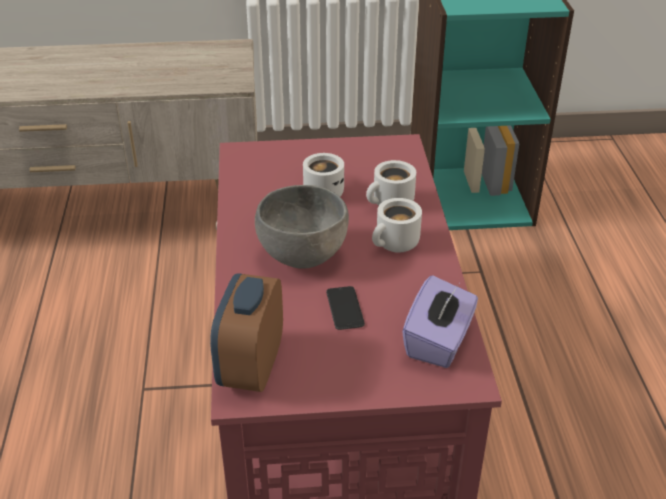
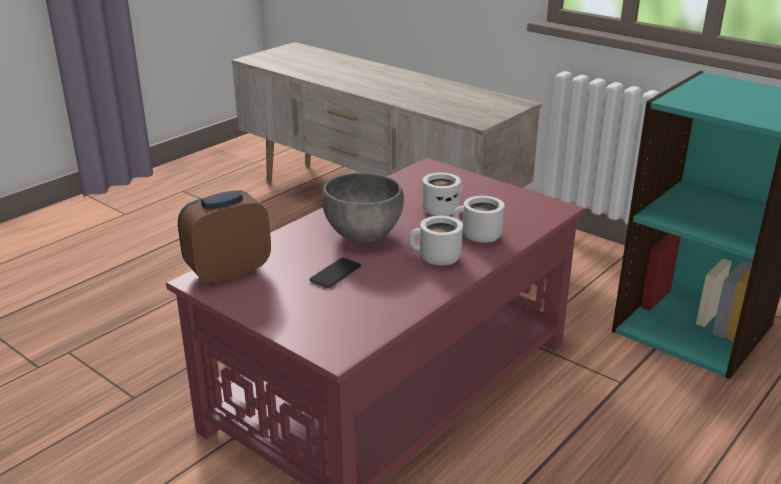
camera: 45 degrees right, 10 degrees down
purple tissue box [402,275,478,368] -> none

